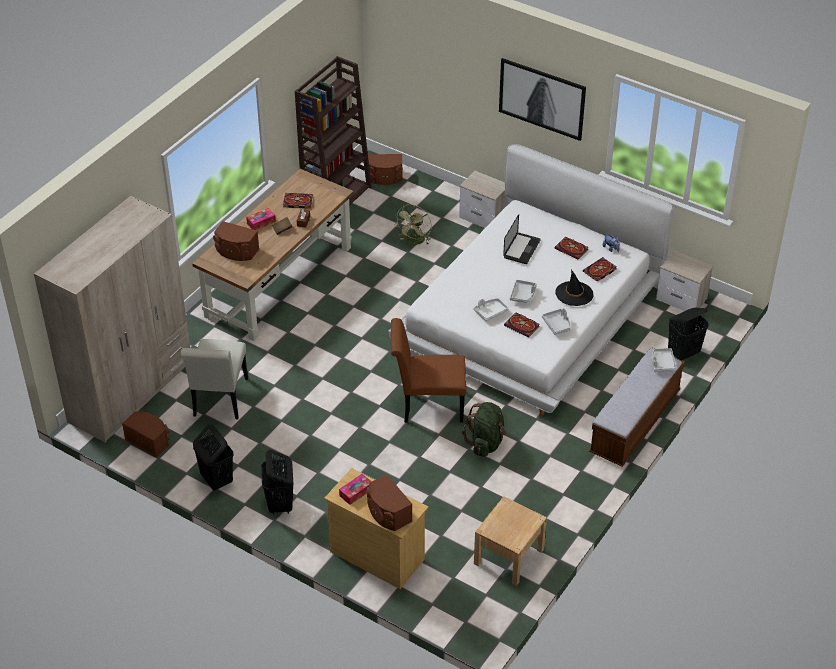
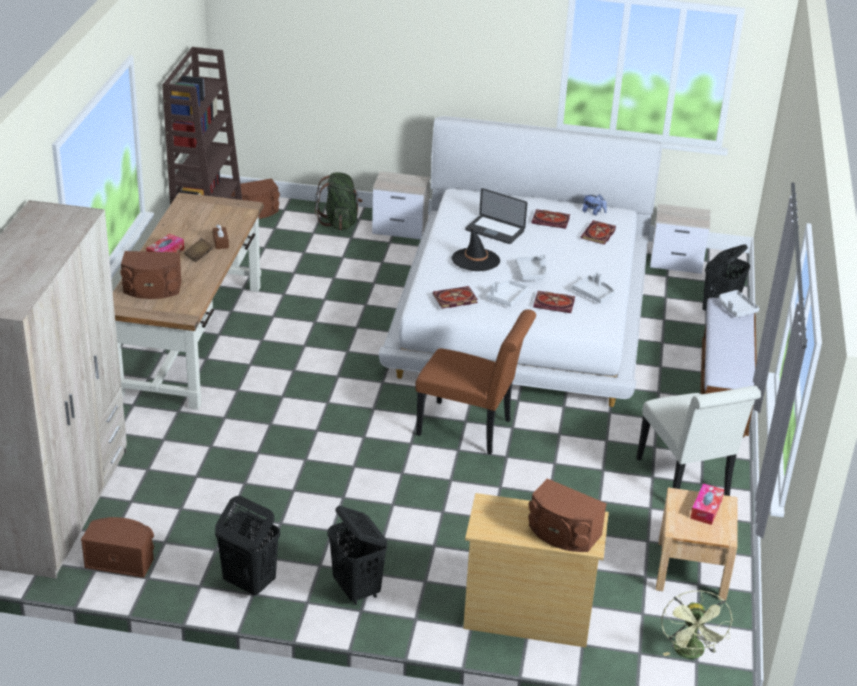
camera: 25 degrees left, 10 degrees down
white chair [181,339,248,419] -> white chair moved to [636,386,761,496]
book [283,193,313,208] -> book moved to [433,286,478,308]
tissue box [339,474,371,505] -> tissue box moved to [690,483,724,525]
brown chair [391,318,467,423] -> brown chair turned 135 degrees counterclockwise [415,309,536,454]
green fan [394,204,432,245] -> green fan moved to [661,590,733,659]
green backpack [462,402,507,457] -> green backpack moved to [315,172,363,230]
picture [499,58,586,141] -> none
laptop [503,214,541,264] -> laptop turned 120 degrees clockwise [465,188,527,244]
black hat [555,270,594,306] -> black hat moved to [452,226,500,271]

